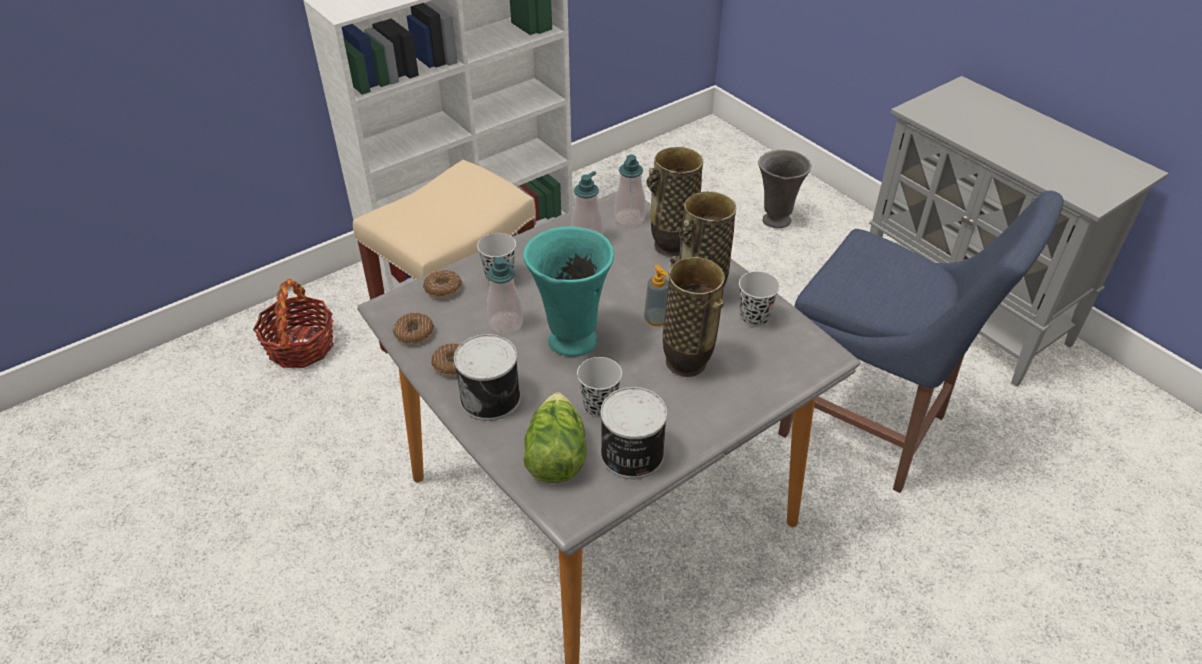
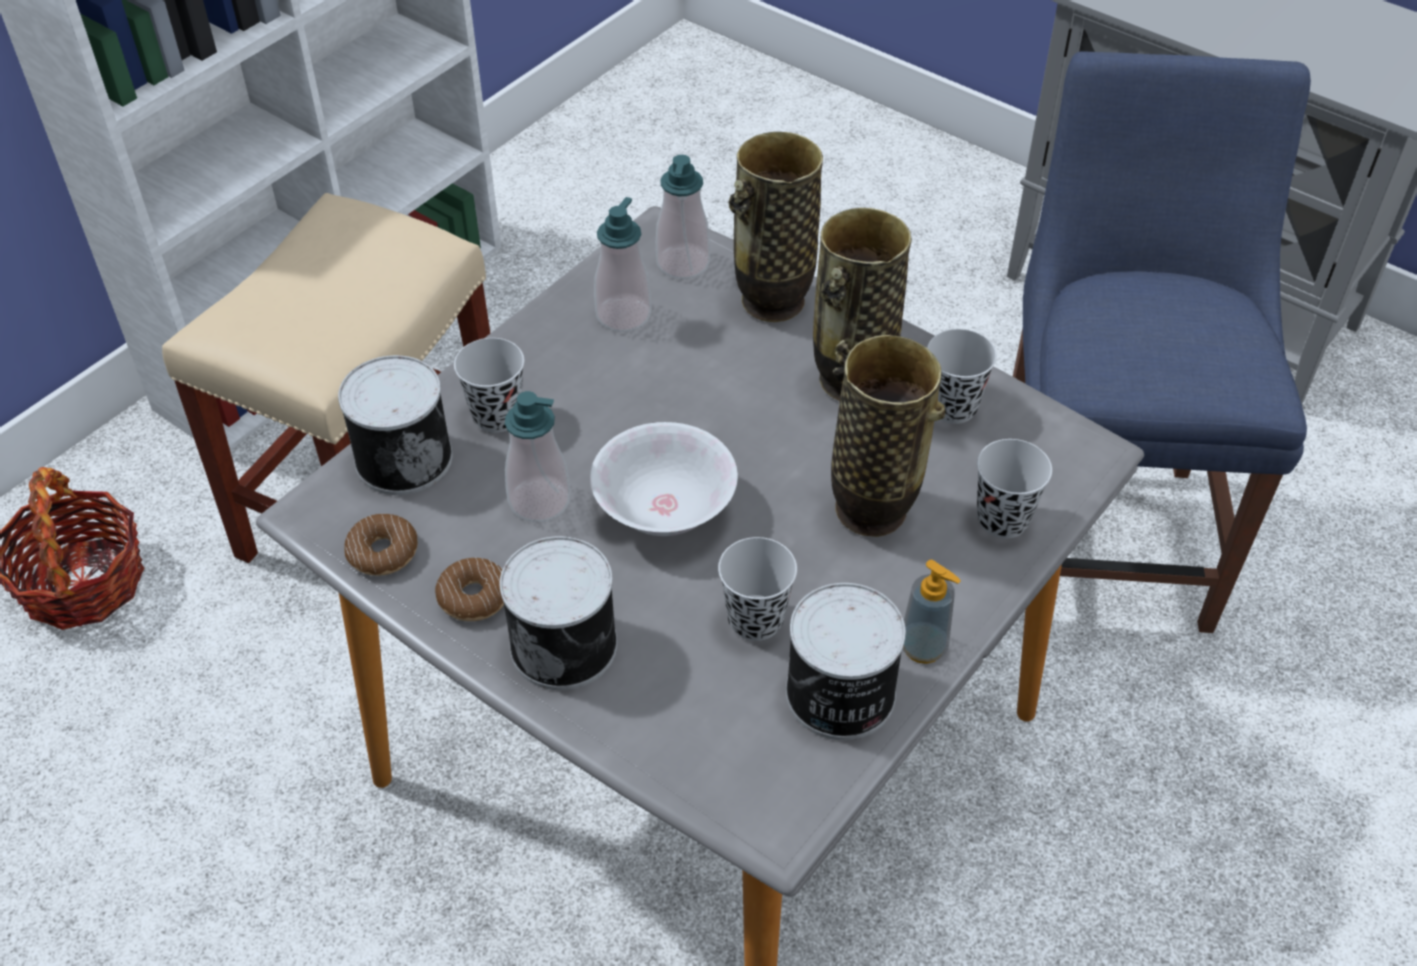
camera: 15 degrees left, 5 degrees up
donut [423,270,462,299] -> can [338,355,453,495]
turquoise vase [523,227,614,357] -> white bowl [590,422,738,536]
lettuce [523,392,587,483] -> none
soap dispenser [644,265,669,326] -> soap dispenser moved to [902,560,961,664]
grey vase [758,150,811,228] -> none
blue chair [778,191,1064,493] -> blue chair turned 105 degrees counterclockwise [1013,51,1311,633]
none -> black cup [977,439,1052,539]

